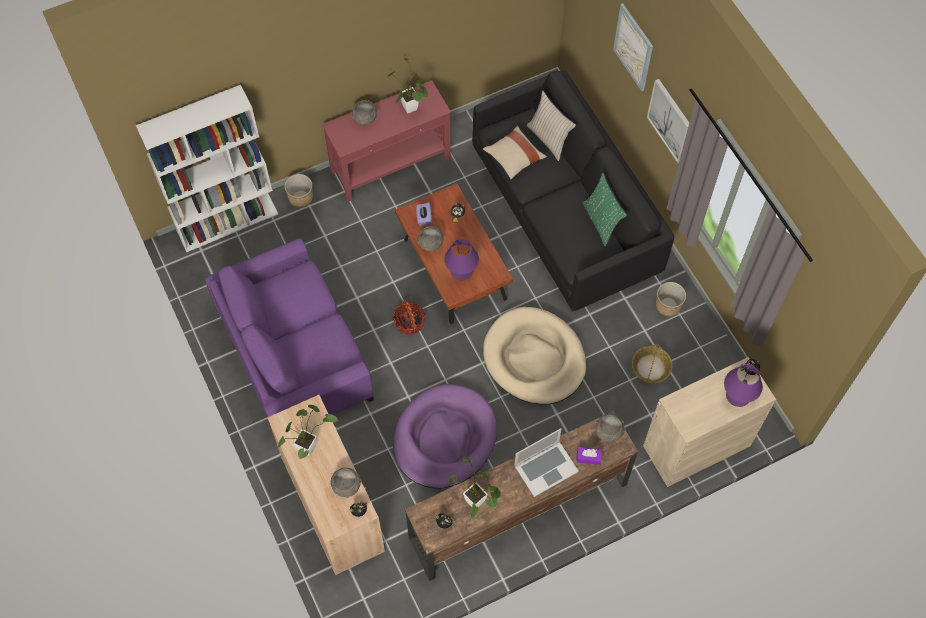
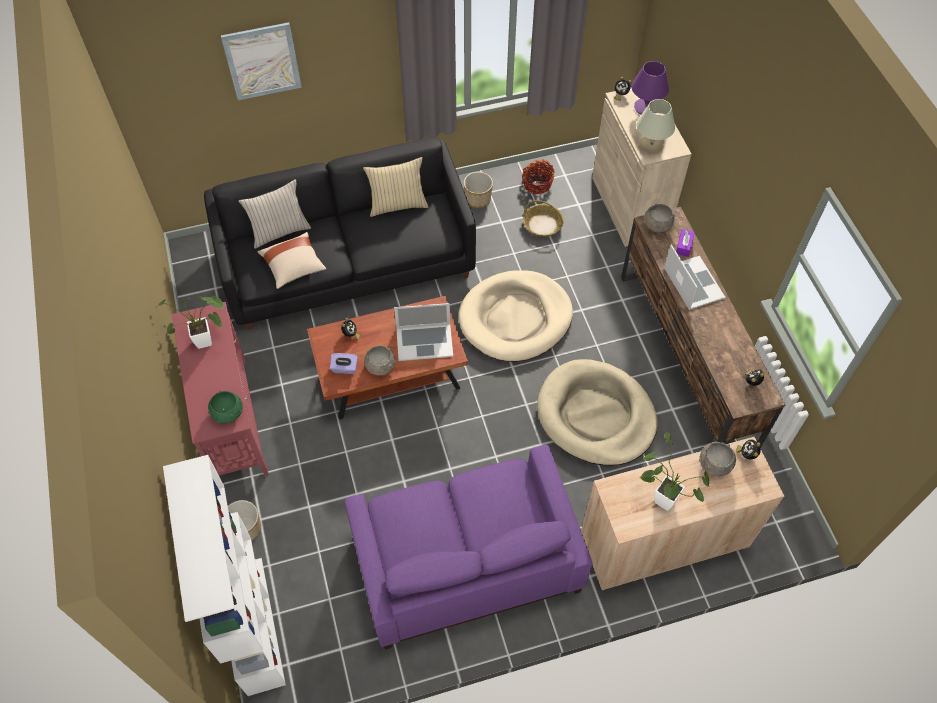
camera: 80 degrees left, 5 degrees down
grey bowl [352,100,377,125] -> none
basket [392,300,426,335] -> basket moved to [522,159,555,194]
purple dog bed [393,384,497,489] -> beige dog bed [537,359,658,466]
purple table lamp [444,239,479,280] -> laptop [394,303,453,361]
potted plant [449,457,501,520] -> none
green pillow [582,173,627,246] -> beige pillow [363,157,428,217]
picture [647,79,689,163] -> none
none -> green bowl [208,391,243,424]
none -> beige table lamp [637,99,675,154]

